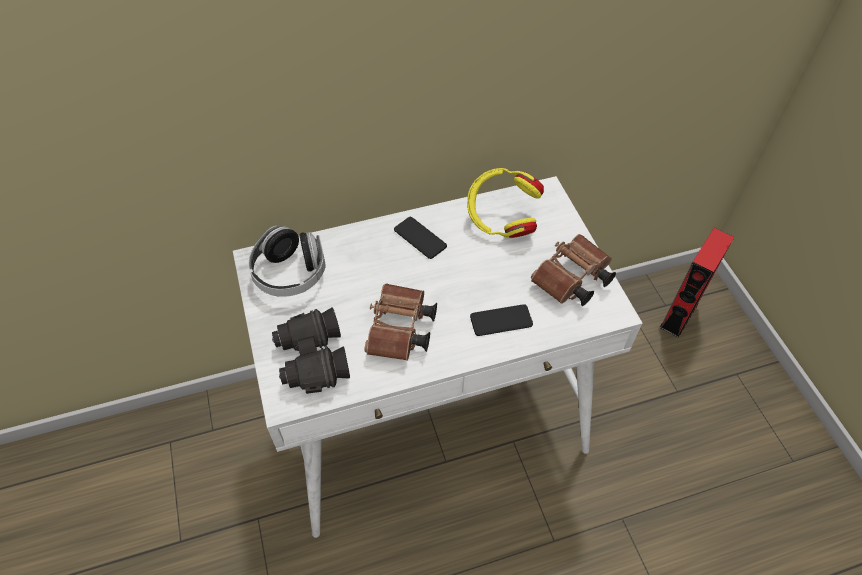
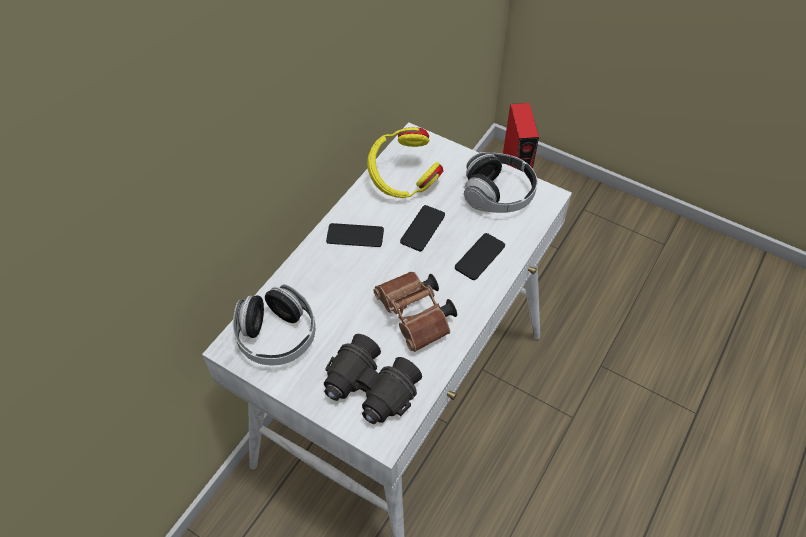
camera: 40 degrees left, 0 degrees up
brown binoculars [531,234,616,306] -> headphones [463,152,537,213]
none -> phone [400,205,445,251]

